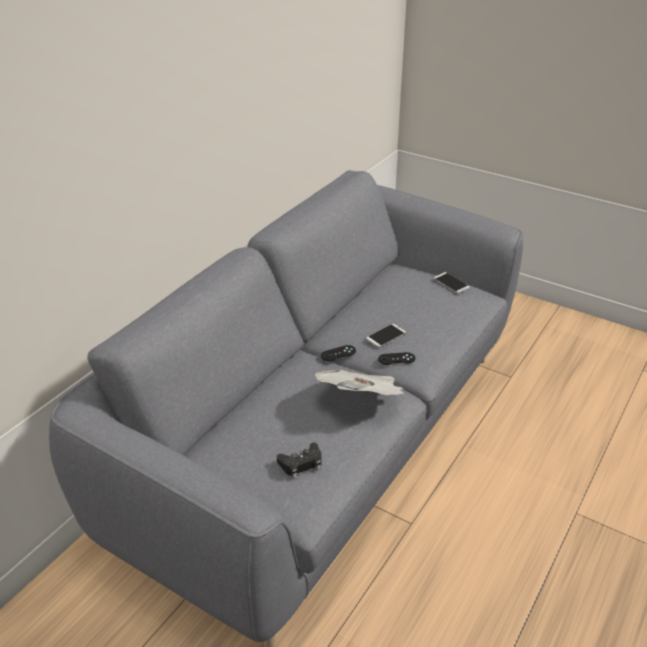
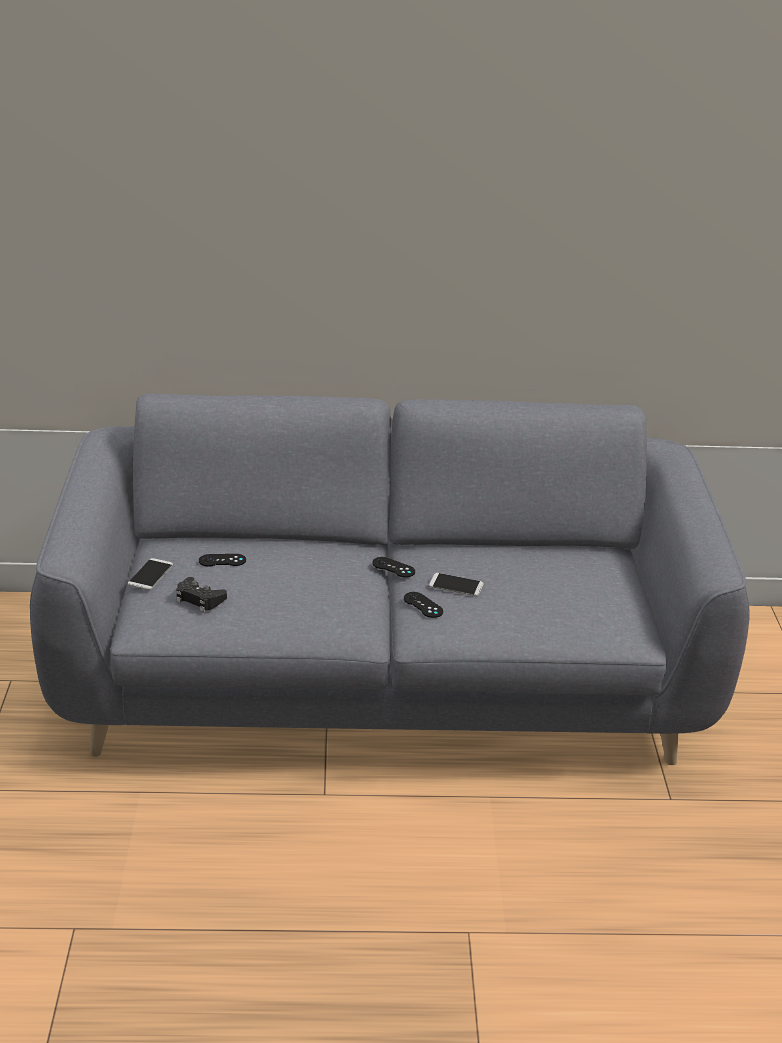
camera: 55 degrees right, 5 degrees down
newspaper [315,370,405,395] -> none
phone [434,272,470,293] -> phone moved to [128,558,173,590]
none -> black game controller [199,554,246,567]

